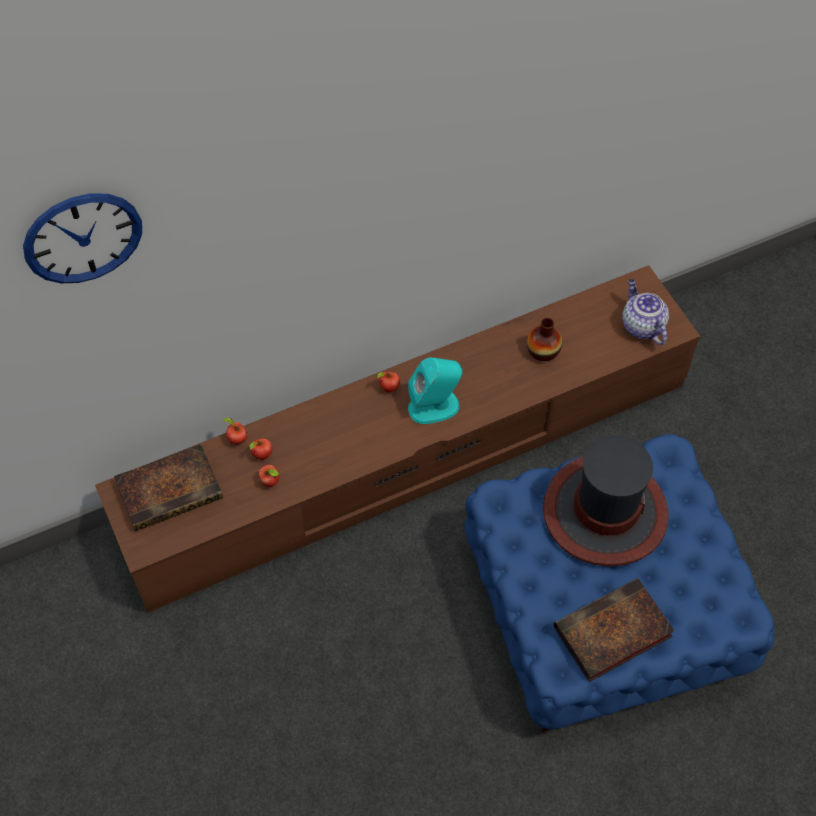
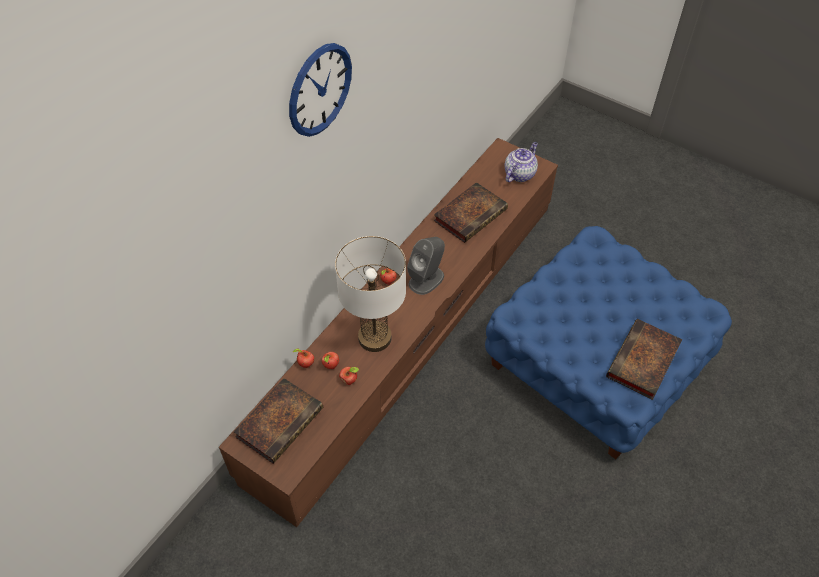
camera: 30 degrees left, 5 degrees down
wall clock [23,194,142,283] -> wall clock moved to [289,43,352,137]
turquoise speaker [408,357,462,424] -> grey speaker [407,237,445,295]
vase [527,318,562,361] -> book [434,182,508,243]
hat [543,435,669,566] -> none
teapot [622,279,669,345] -> teapot turned 90 degrees clockwise [504,142,538,182]
none -> table lamp [335,236,406,352]

